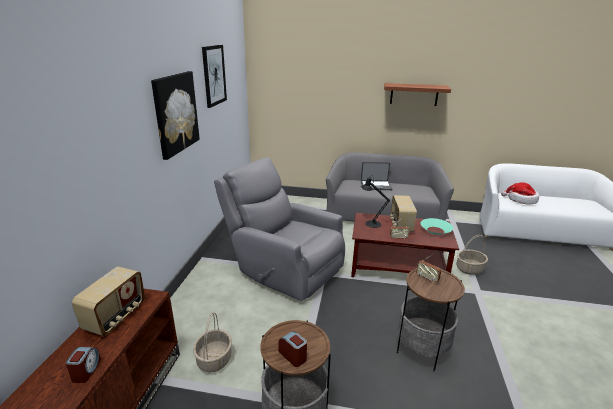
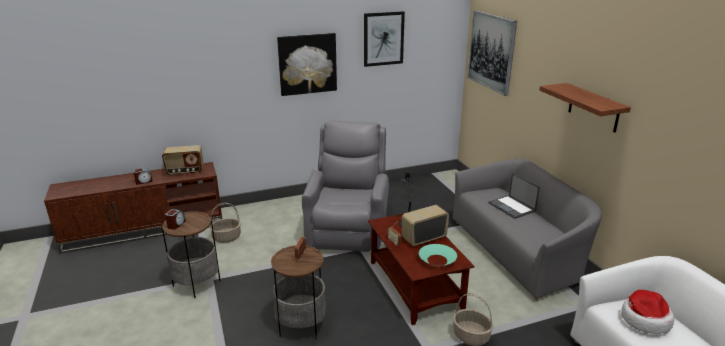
camera: 60 degrees right, 0 degrees up
none -> picture [467,10,517,96]

